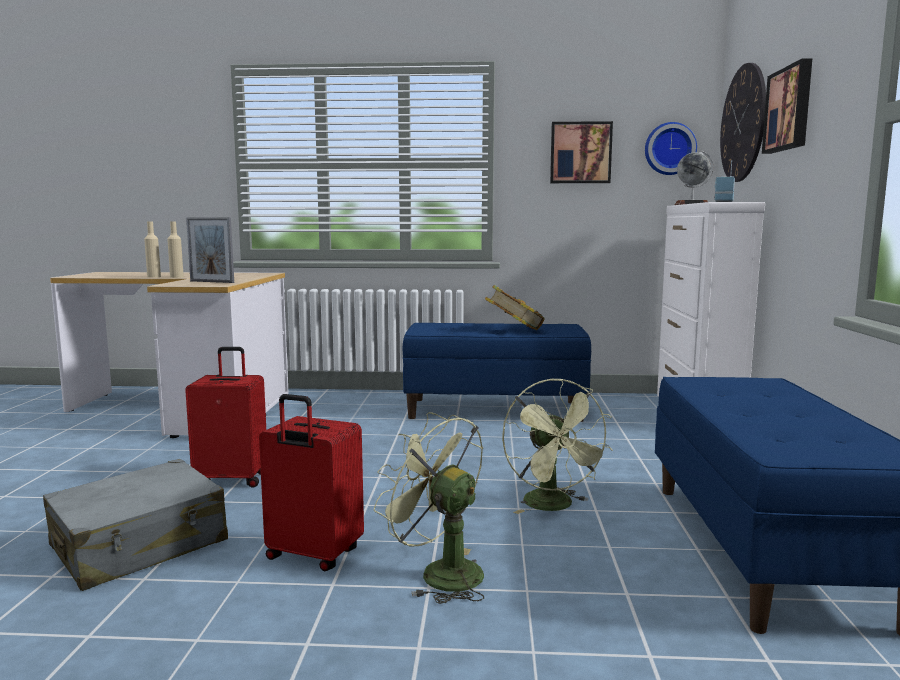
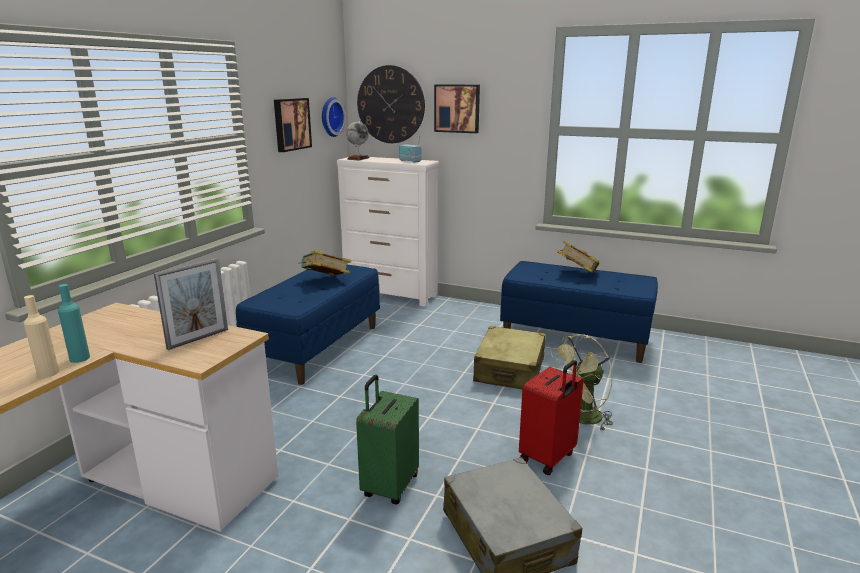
camera: 70 degrees left, 10 degrees up
beige bottle [167,221,184,278] -> turquoise bottle [58,284,90,363]
red suitcase [185,347,266,487] -> green suitcase [356,375,419,504]
green fan [502,378,613,514] -> beige suitcase [473,326,546,389]
none -> book [557,241,600,273]

